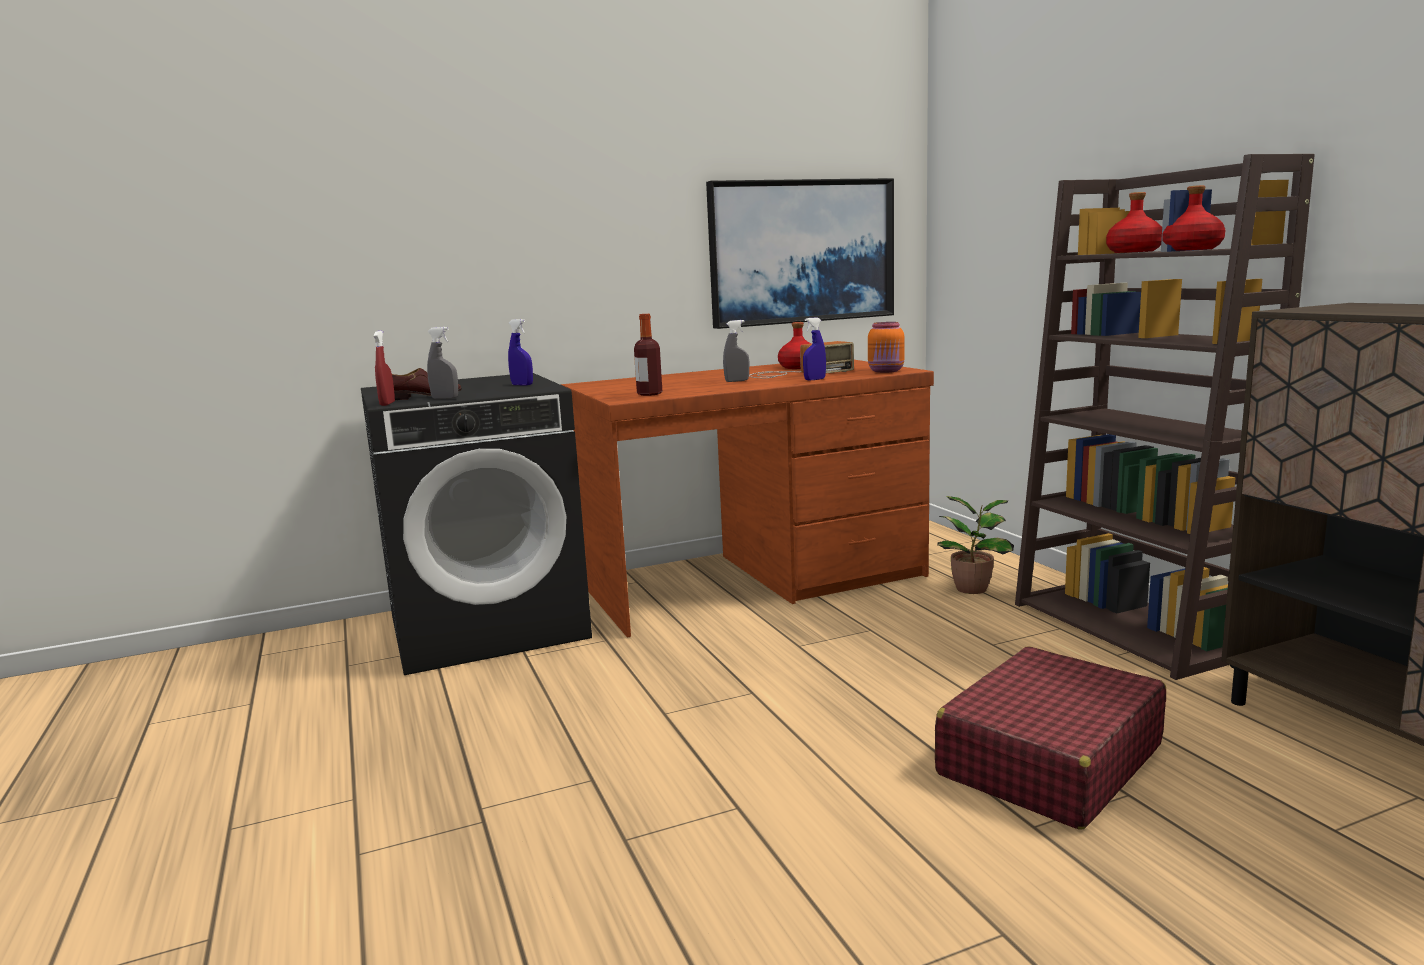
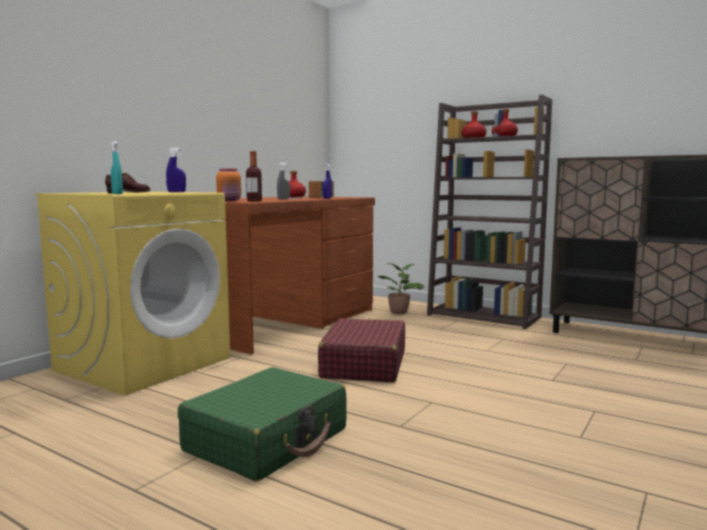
camera: 35 degrees left, 5 degrees down
black washing machine [361,373,592,675] -> yellow washing machine [35,192,230,396]
red spray bottle [373,330,395,406] -> turquoise spray bottle [111,141,123,194]
grey spray bottle [427,327,458,399] -> none
picture [706,178,894,329] -> none
orange jar [868,322,904,373] -> orange jar moved to [216,168,241,201]
red suitcase [935,646,1166,830] -> red suitcase moved to [318,318,405,382]
none -> green suitcase [178,367,346,481]

